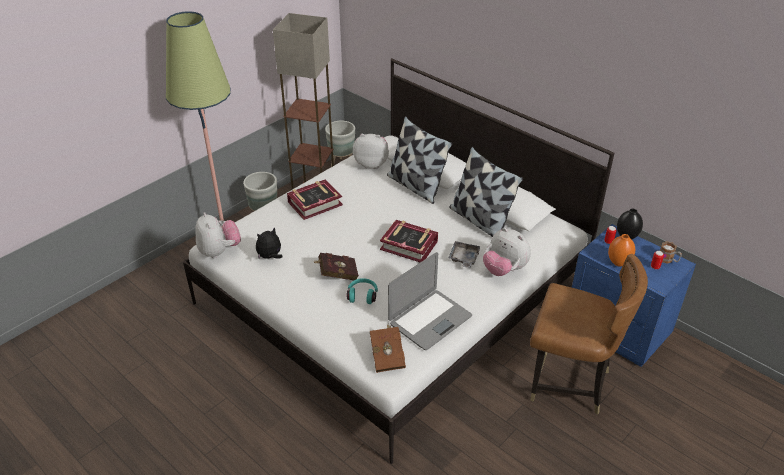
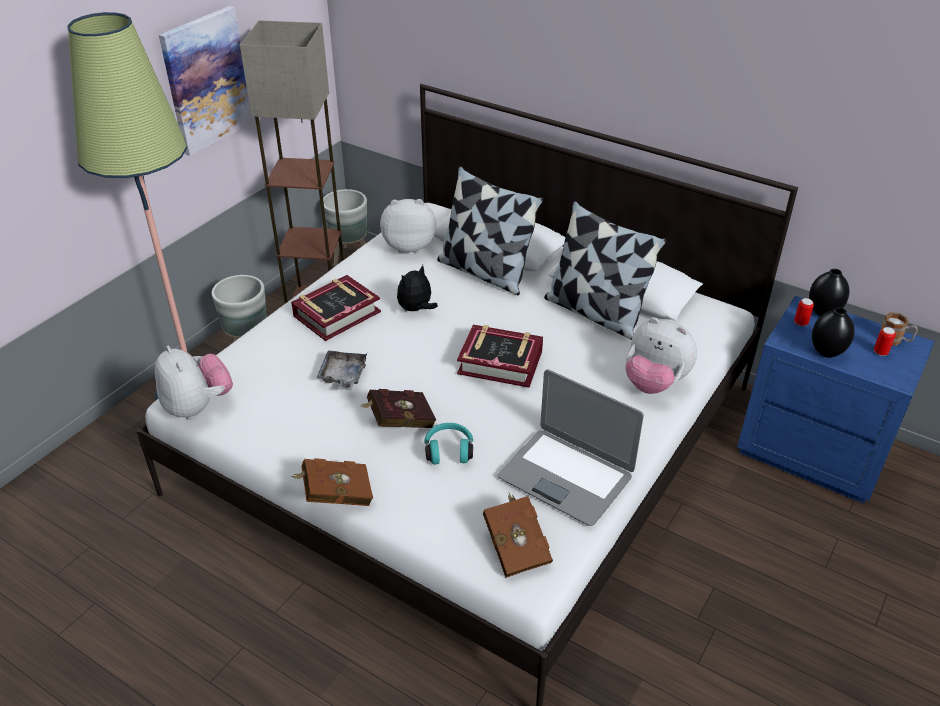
camera: 10 degrees left, 0 degrees up
plush toy [256,227,283,259] -> plush toy moved to [397,265,438,312]
laptop [388,252,472,350] -> laptop turned 90 degrees clockwise [498,369,644,526]
grey tray [448,241,481,268] -> grey tray moved to [317,351,367,390]
brown chair [530,254,648,415] -> none
orange vase [608,234,635,267] -> black vase [812,307,855,358]
none -> picture [159,6,253,156]
none -> brown book [291,458,373,506]

